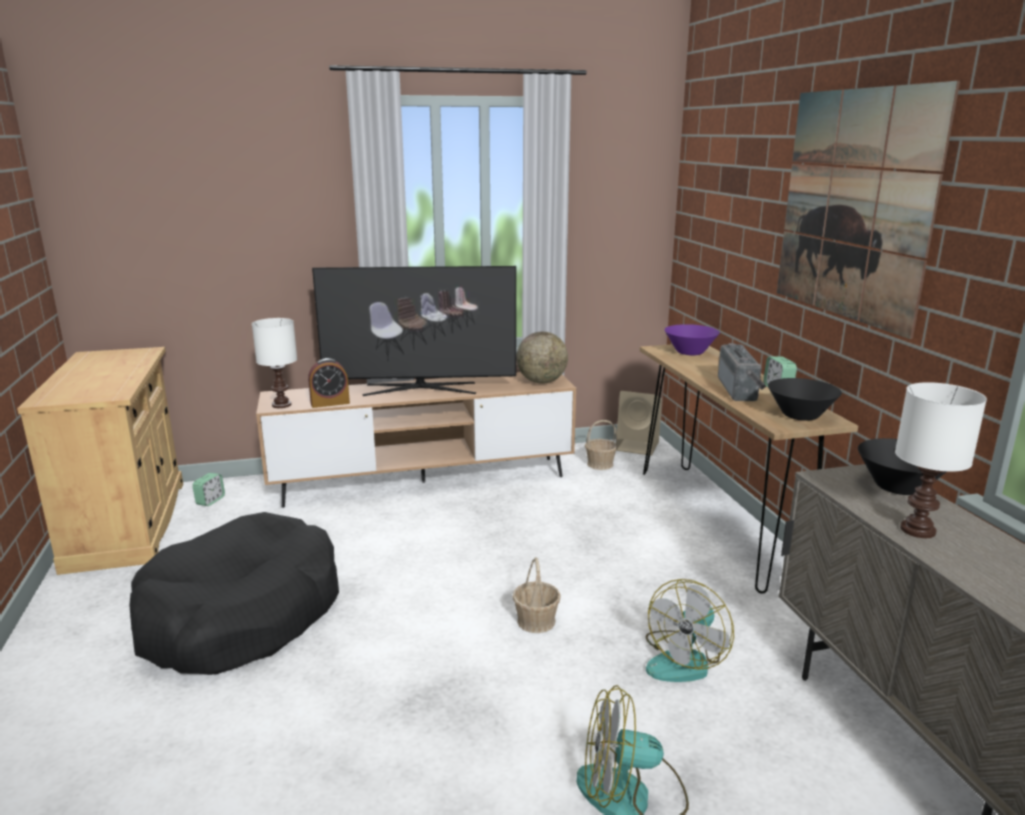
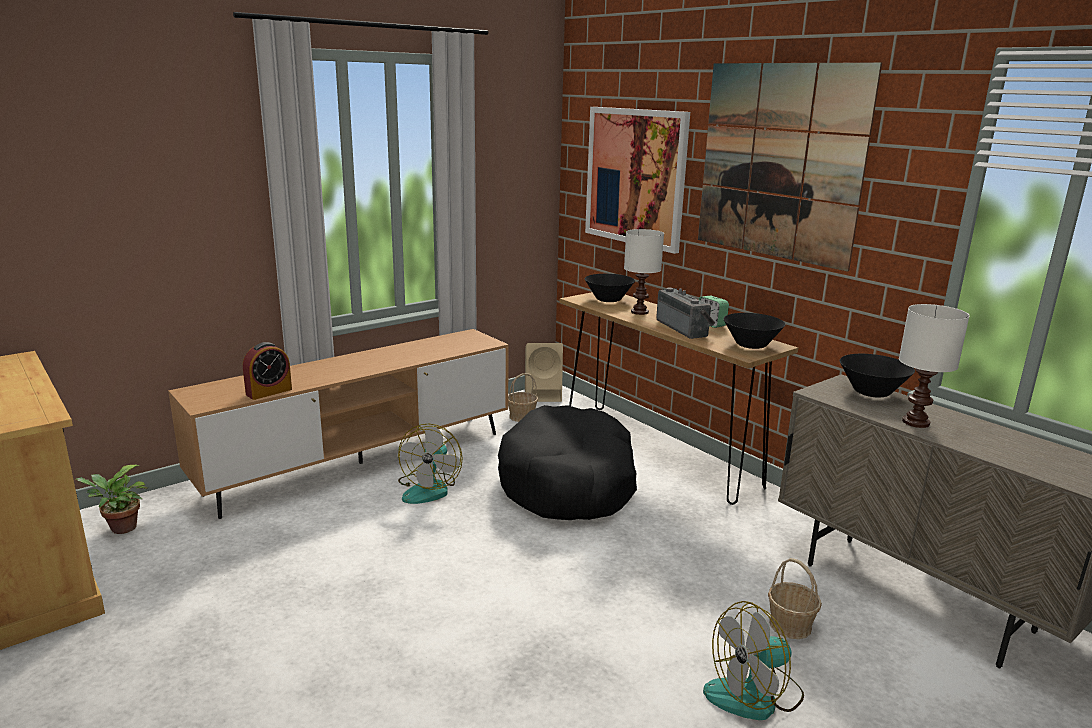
camera: 25 degrees left, 0 degrees up
black dog bed [129,512,339,675] -> black dog bed moved to [498,405,637,520]
alarm clock [192,473,225,506] -> potted plant [75,465,148,534]
white table lamp [252,318,297,408] -> white table lamp moved to [624,229,664,315]
television [312,266,516,396] -> none
basket [513,557,561,633] -> basket moved to [768,558,822,639]
globe [516,332,568,384] -> none
fan [646,579,734,682] -> fan moved to [398,423,463,504]
purple bowl [664,324,720,355] -> black bowl [585,274,635,302]
none -> picture [585,107,690,254]

